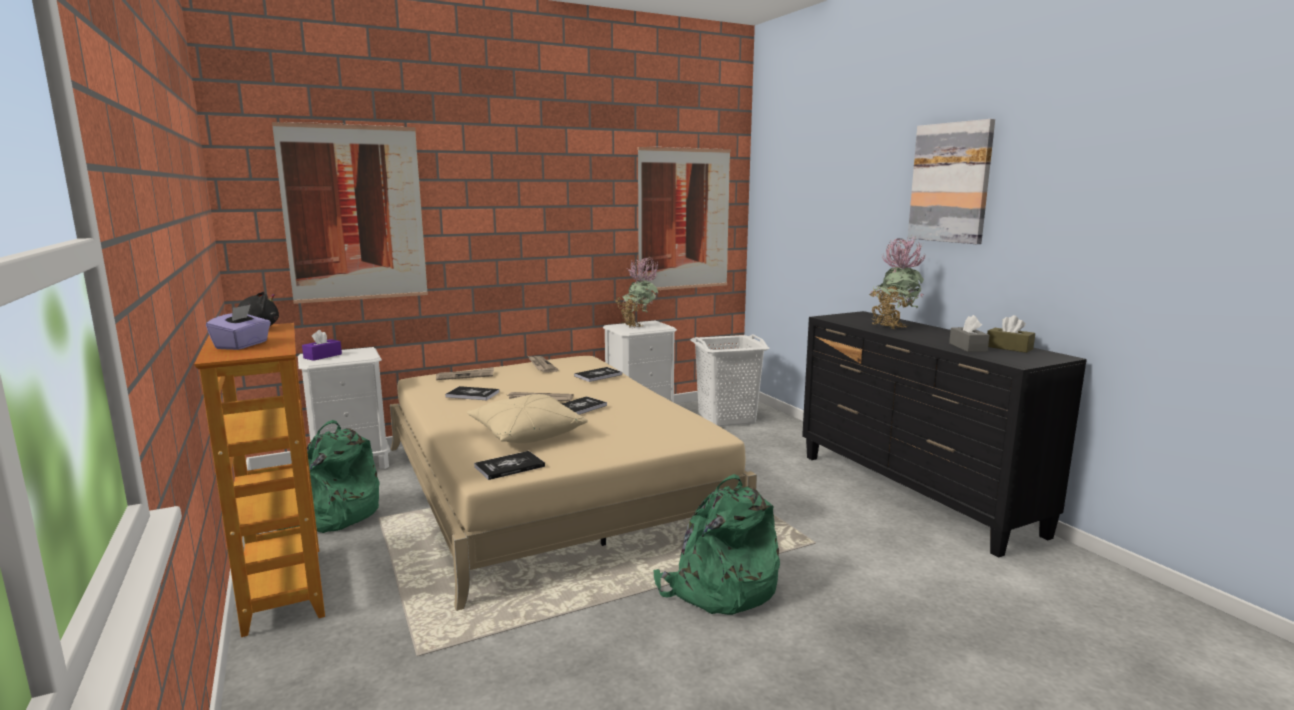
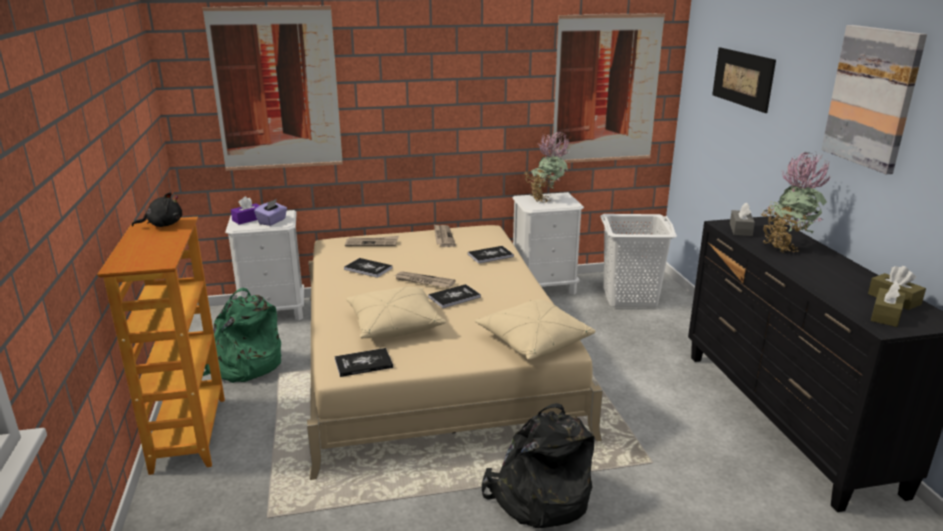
camera: 15 degrees right, 10 degrees up
purple tissue box [206,304,271,350] -> purple tissue box moved to [254,199,287,226]
green backpack [653,474,780,615] -> black backpack [482,403,595,528]
grey tissue box [949,315,990,352] -> grey tissue box moved to [730,203,755,236]
none -> beige pillow [475,299,595,360]
none -> picture [712,48,776,113]
none -> brown tissue box [871,281,906,327]

